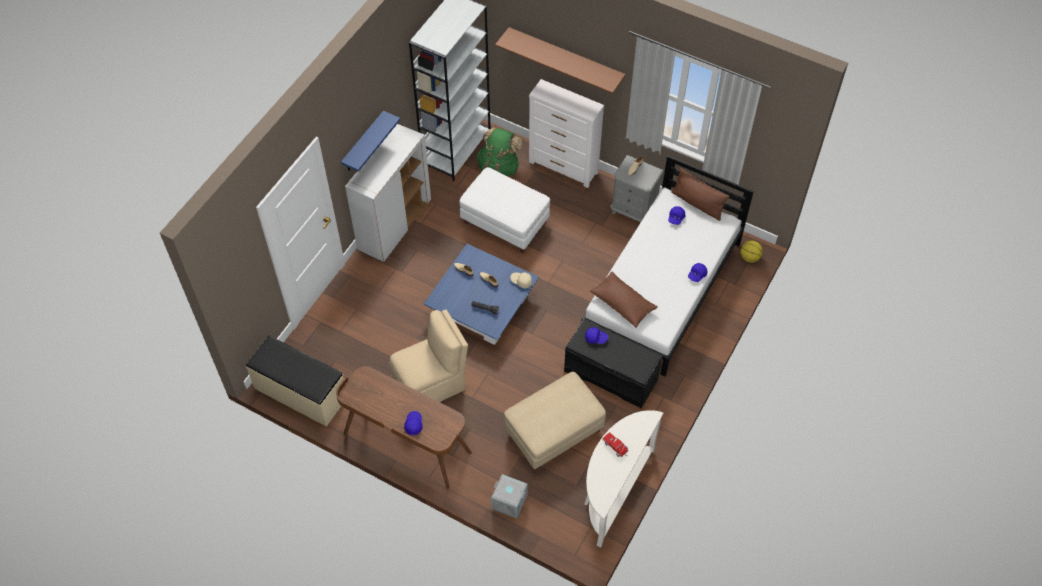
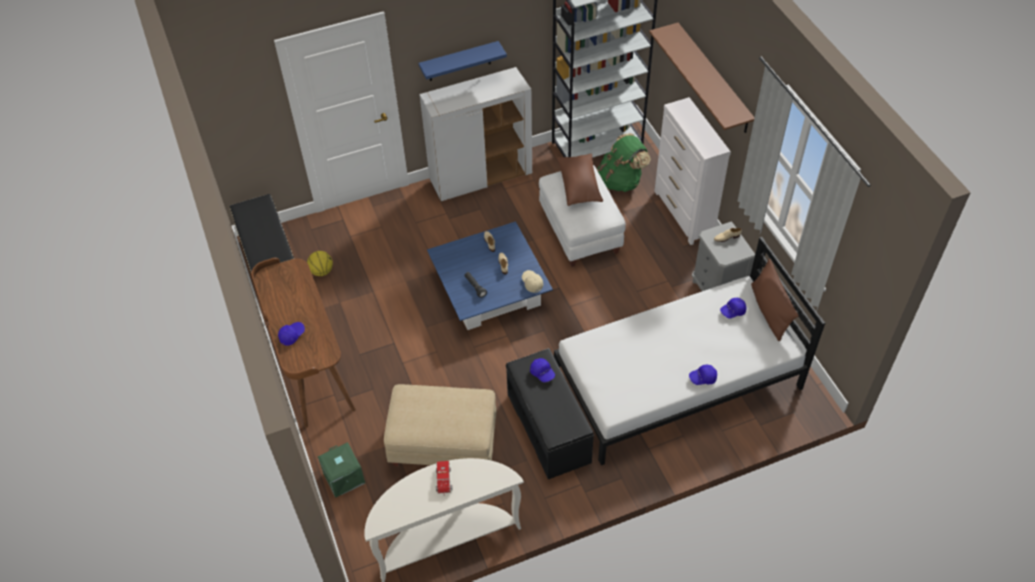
camera: 40 degrees right, 5 degrees down
beige chair [390,310,468,402] -> none
grey storage box [491,474,528,519] -> green storage box [318,442,365,498]
brown pillow [590,272,658,328] -> brown pillow moved to [557,154,603,206]
basketball [741,241,763,262] -> basketball moved to [307,251,333,276]

